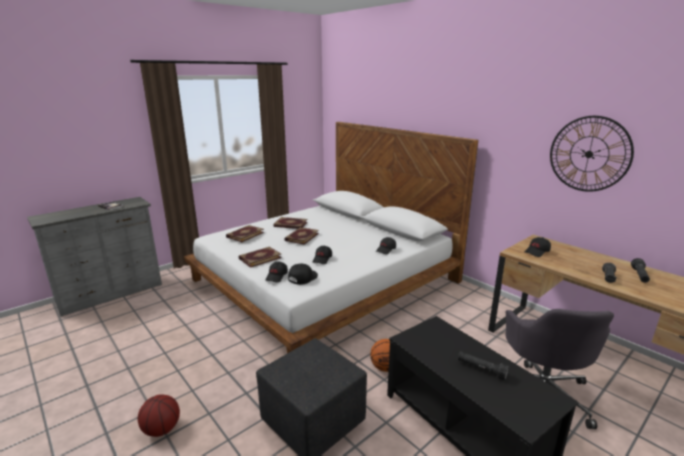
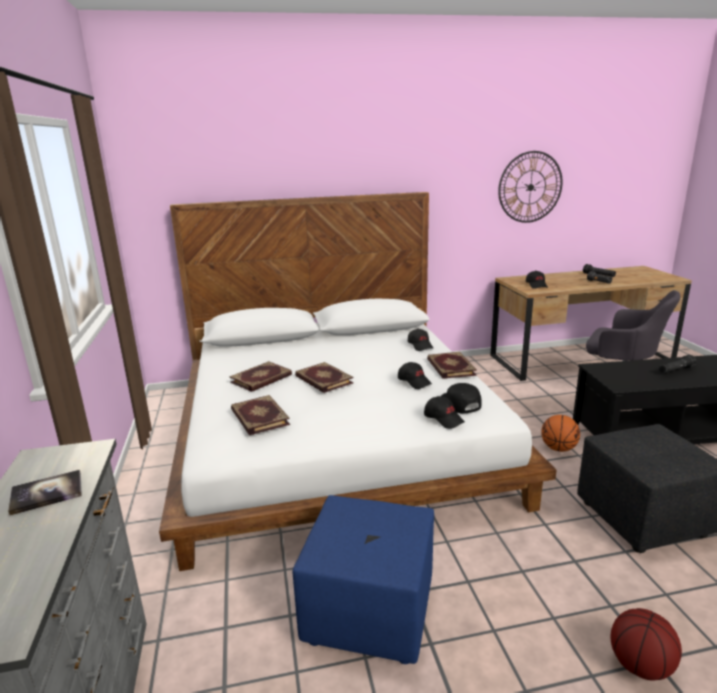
camera: 60 degrees left, 0 degrees up
book [239,247,282,268] -> book moved to [427,352,477,379]
none -> blue ottoman [293,495,434,664]

